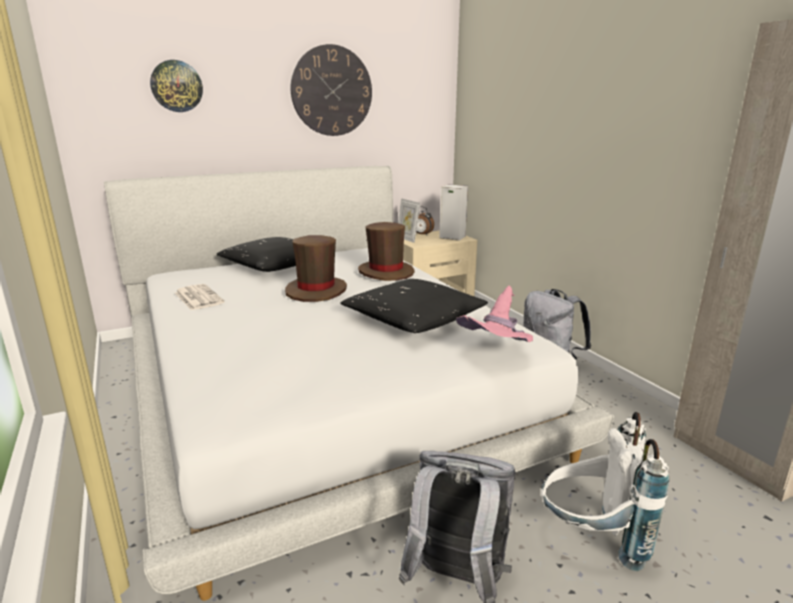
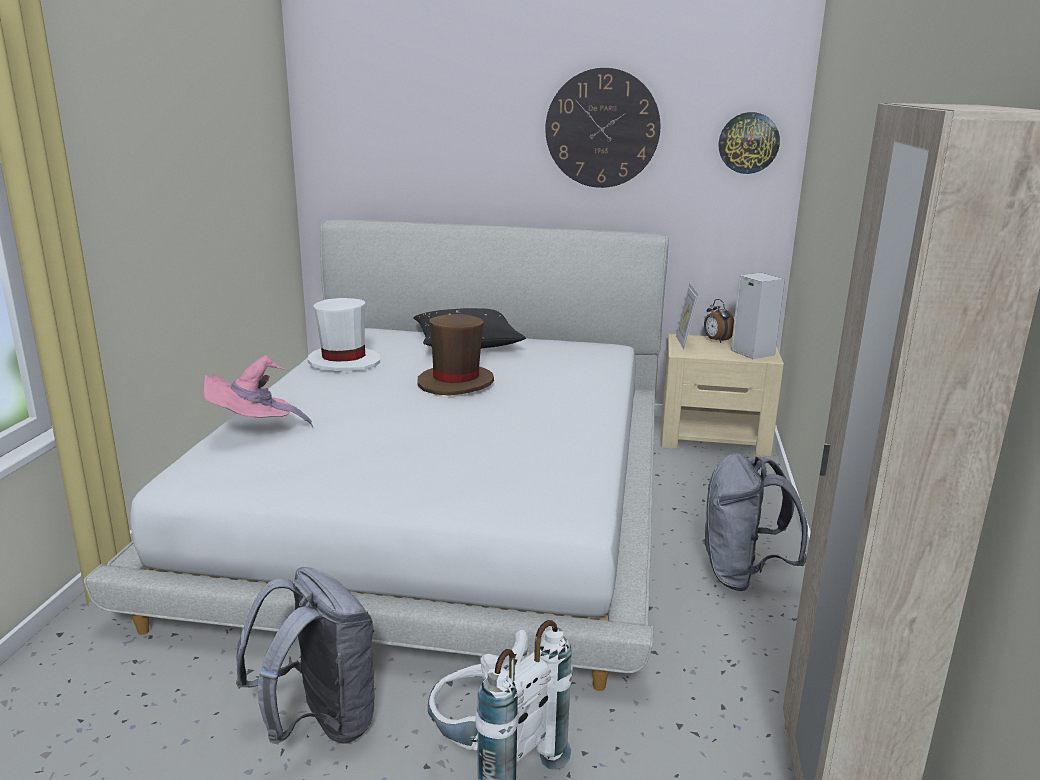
camera: 35 degrees right, 0 degrees up
wall clock [150,60,203,112] -> wall clock moved to [719,112,780,174]
newspaper [175,284,225,310] -> white hat [307,298,380,371]
black pillow [340,279,488,333] -> none
brown hat [358,222,415,281] -> none
pink hat [456,286,533,342] -> pink hat moved to [203,355,313,427]

